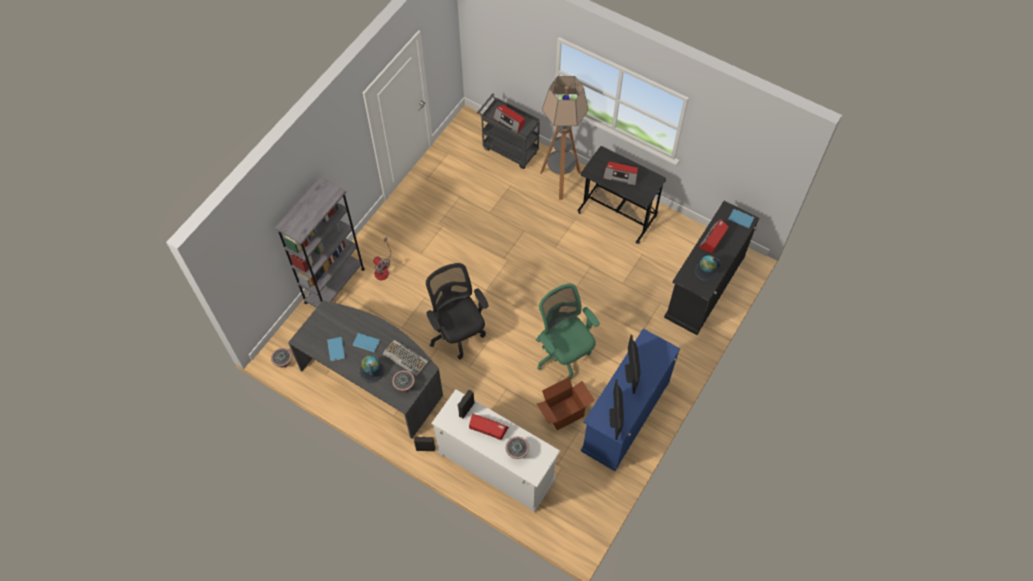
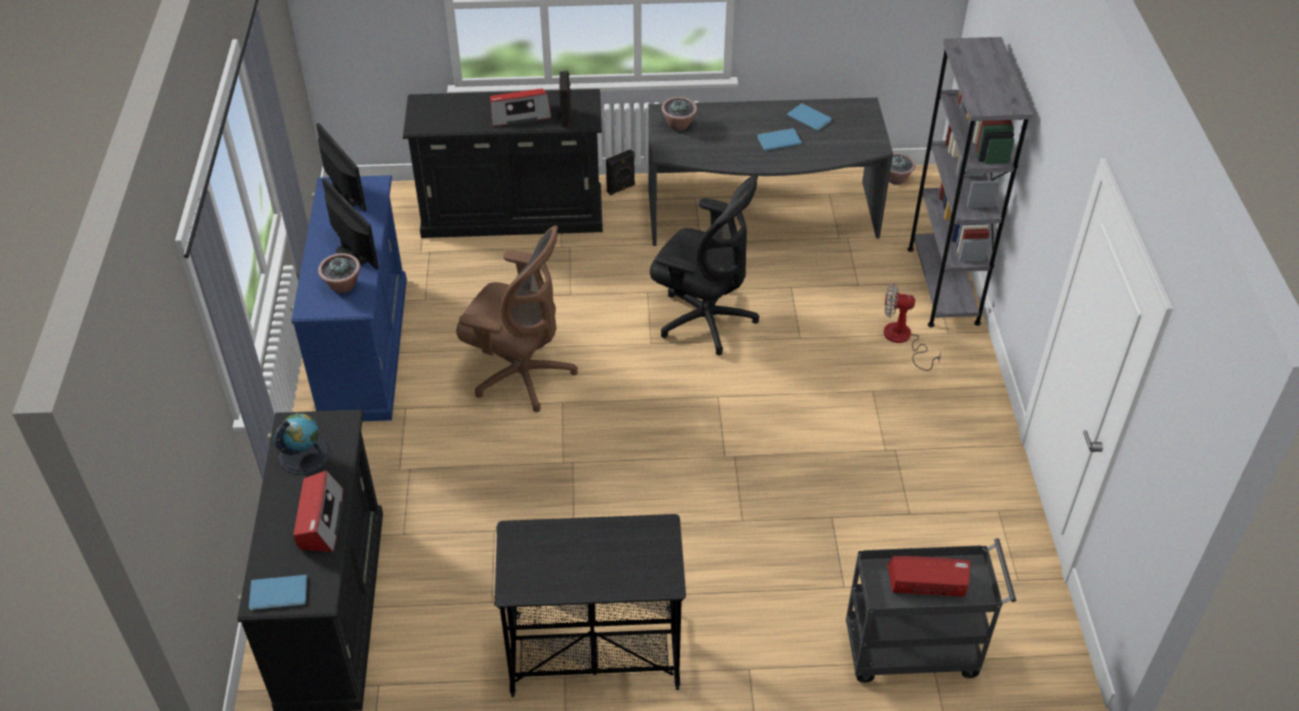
camera: 145 degrees right, 15 degrees down
globe [360,356,384,383] -> none
keyboard [383,340,429,376] -> none
white cabinet [431,389,560,513] -> black cabinet [403,89,603,238]
potted plant [506,437,529,459] -> potted plant moved to [318,253,360,293]
green office chair [536,283,600,379] -> brown office chair [456,226,578,412]
cardboard box [537,377,595,430] -> none
floor lamp [540,76,588,200] -> none
radio [603,162,638,185] -> none

